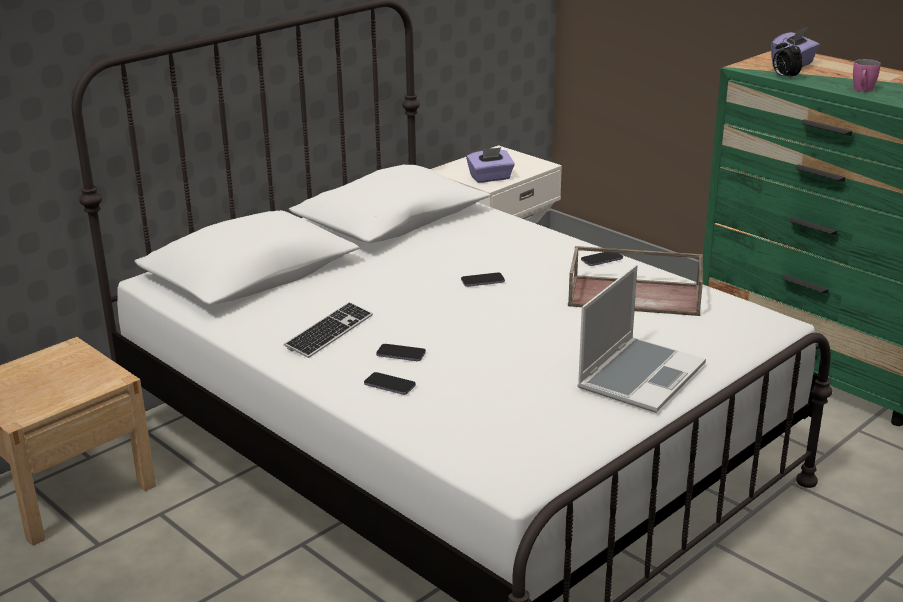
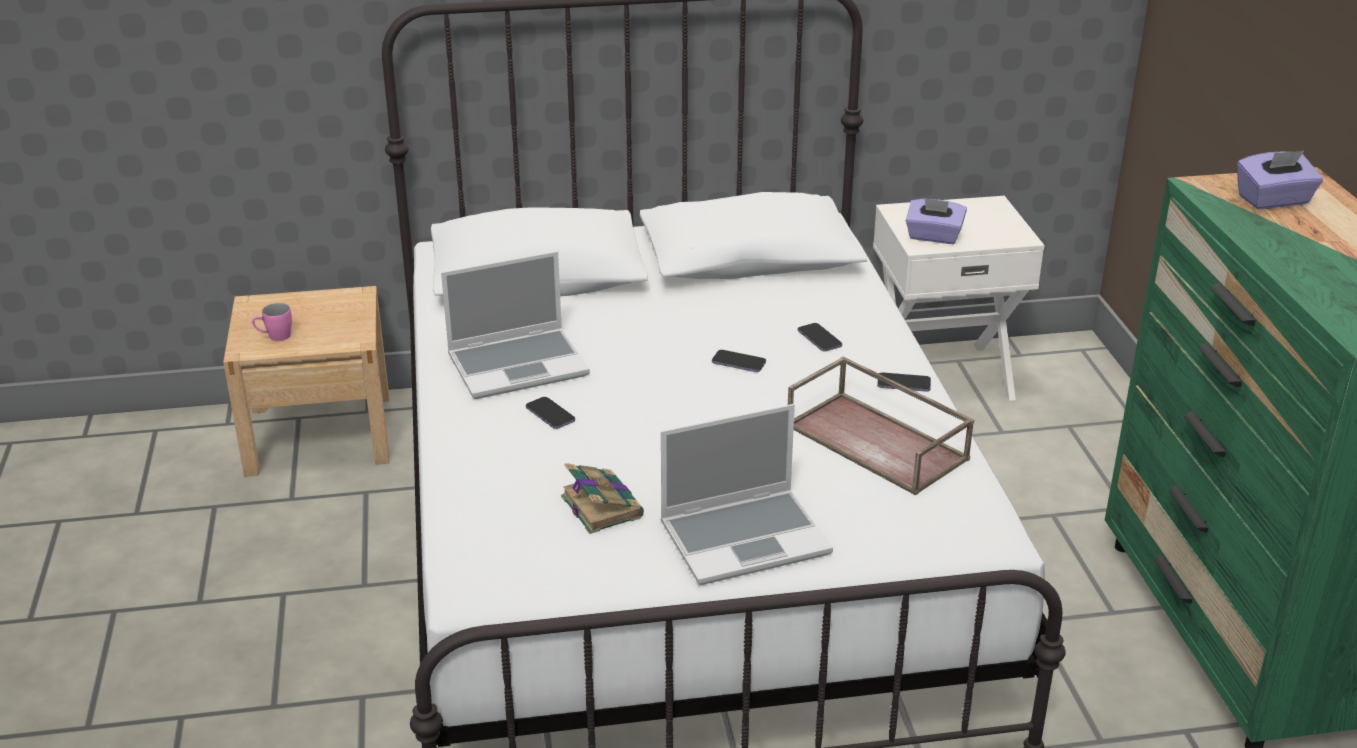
camera: 35 degrees right, 5 degrees up
keyboard [284,302,373,358] -> laptop [441,251,590,399]
phone [364,372,416,395] -> phone moved to [798,323,842,351]
alarm clock [773,38,803,79] -> none
pink mug [853,59,881,92] -> pink mug moved to [252,303,292,341]
none -> book [561,463,644,534]

